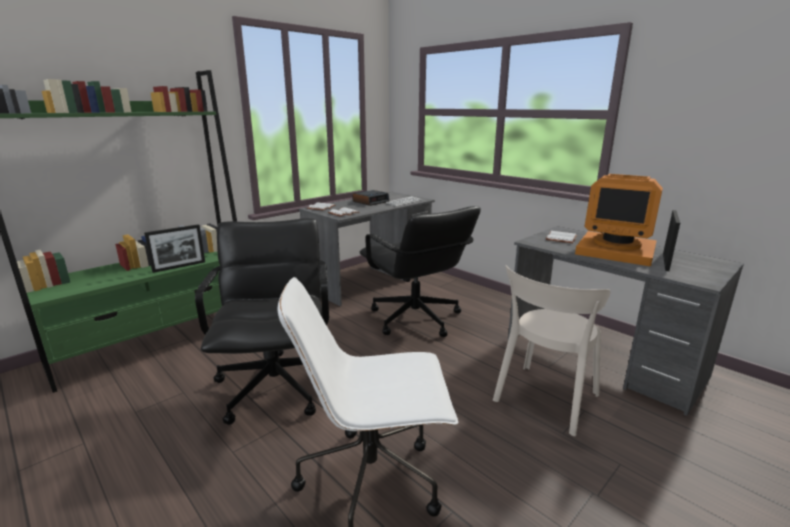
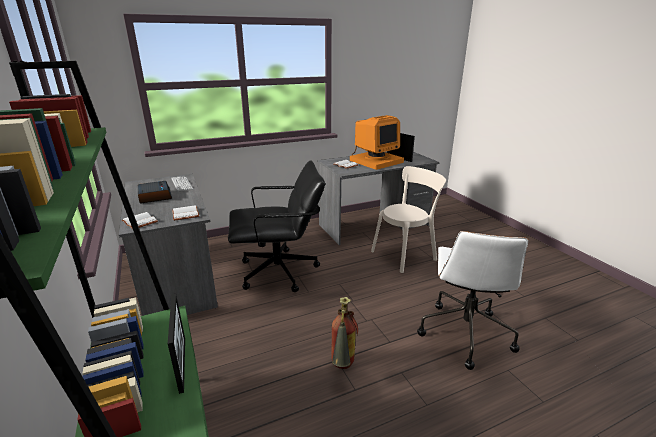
camera: 70 degrees left, 5 degrees up
black office chair [195,218,329,425] -> fire extinguisher [331,297,358,369]
beige chair [493,265,610,436] -> beige chair turned 90 degrees counterclockwise [371,166,446,273]

